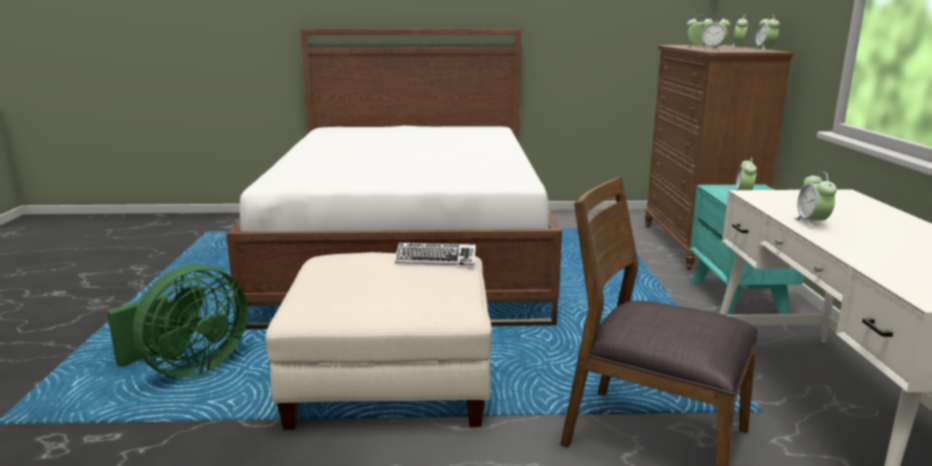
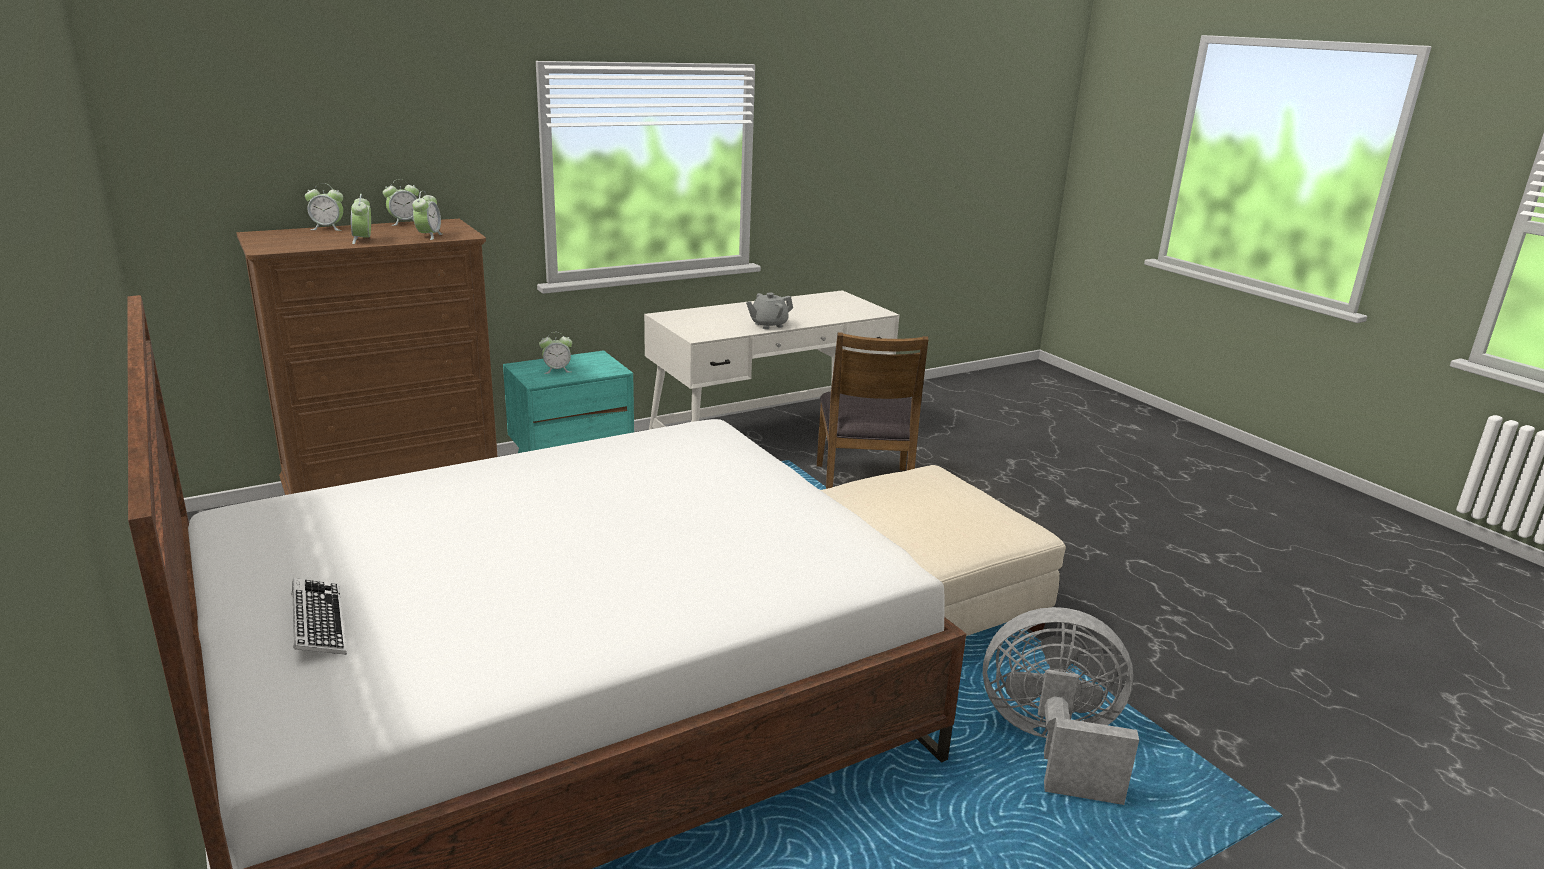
camera: 120 degrees left, 5 degrees up
green fan [107,265,248,377] -> grey fan [983,607,1139,805]
keyboard [395,242,476,265] -> keyboard moved to [291,578,347,655]
alarm clock [794,171,837,229] -> grey teapot [746,293,793,329]

